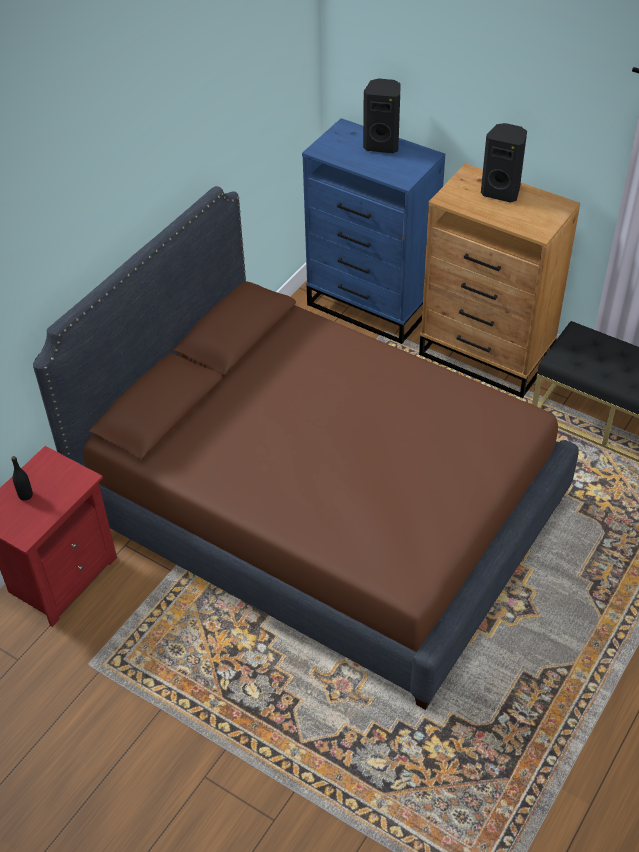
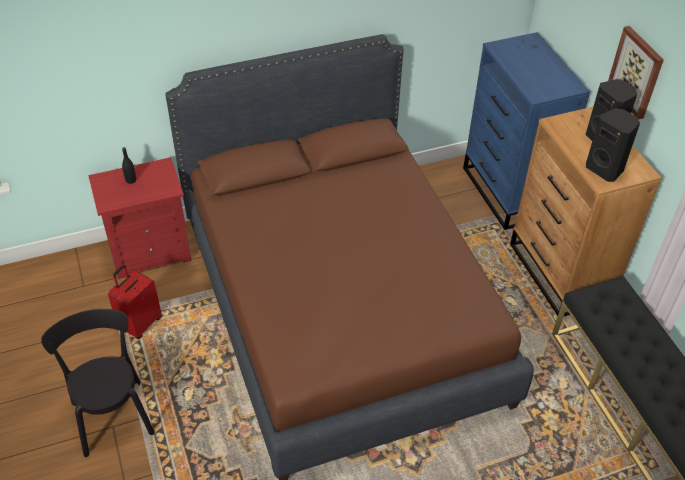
camera: 35 degrees right, 0 degrees up
black speaker [363,78,401,153] -> black speaker moved to [586,108,640,182]
none -> black chair [41,309,155,457]
none -> red suitcase [108,265,162,339]
none -> picture [608,26,664,120]

